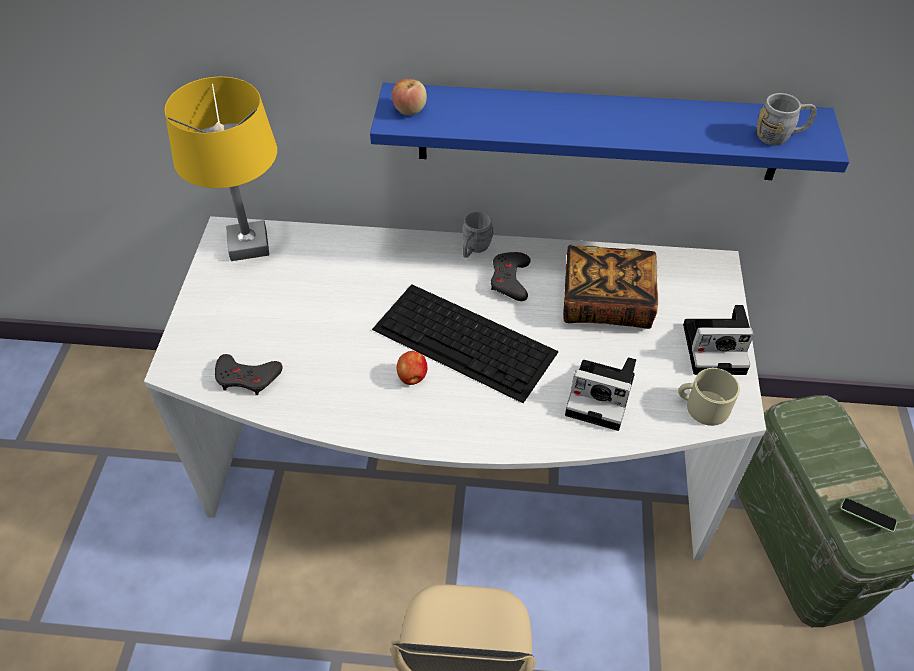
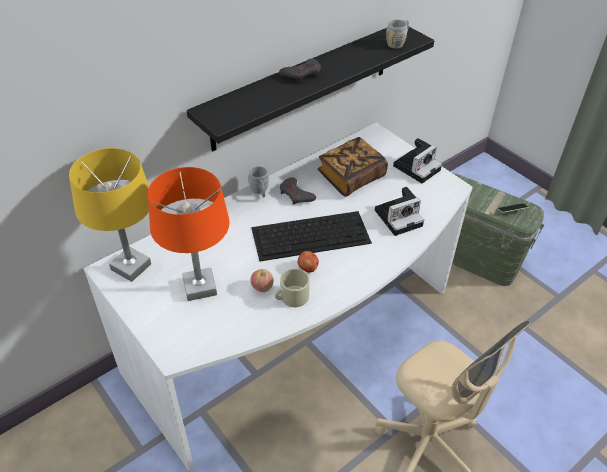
camera: 45 degrees left, 5 degrees down
grey game controller [215,354,282,395] -> grey game controller moved to [279,58,321,82]
blue shelf [370,83,849,180] -> black shelf [187,27,434,152]
apple [392,79,427,115] -> apple moved to [250,269,274,292]
beige mug [678,368,740,426] -> beige mug moved to [275,269,310,307]
none -> orange table lamp [148,167,230,301]

